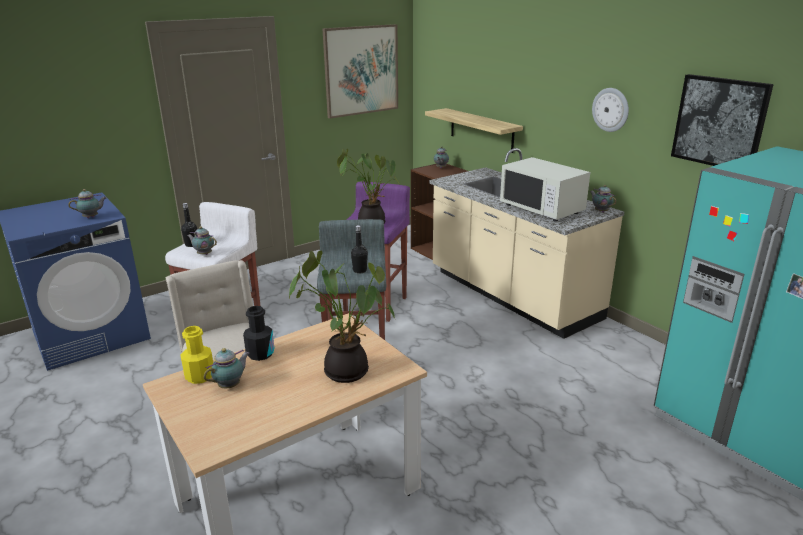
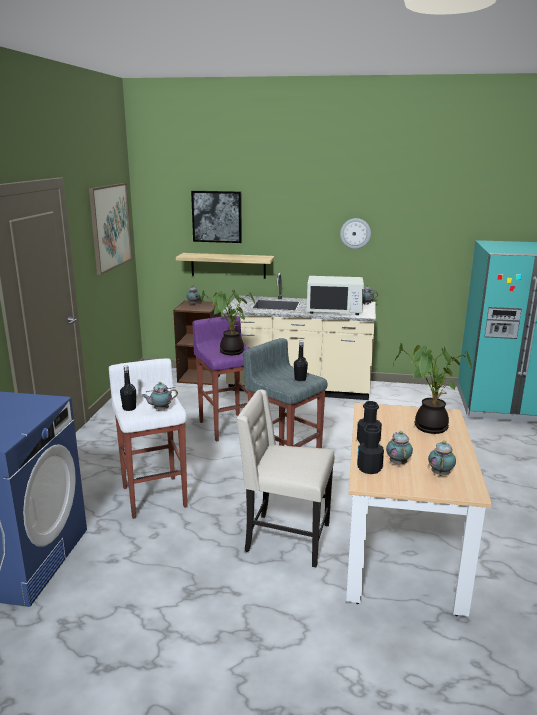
camera: 45 degrees left, 5 degrees down
teapot [68,189,107,218] -> teapot moved to [428,441,456,476]
yellow bottle [180,326,213,384] -> black bottle [357,424,384,474]
picture [671,74,774,166] -> picture moved to [191,191,242,243]

